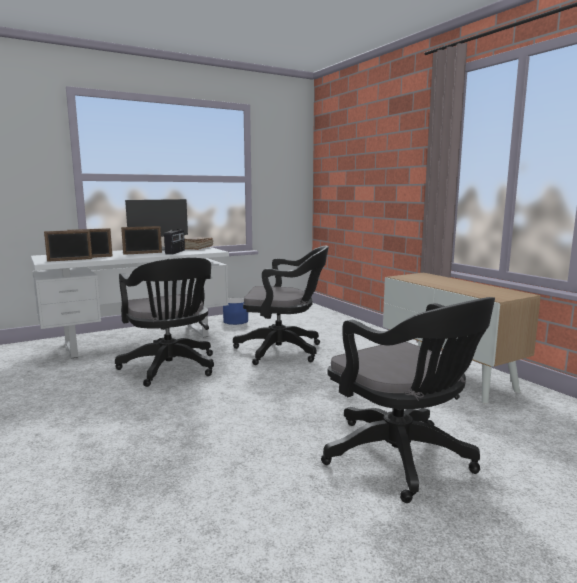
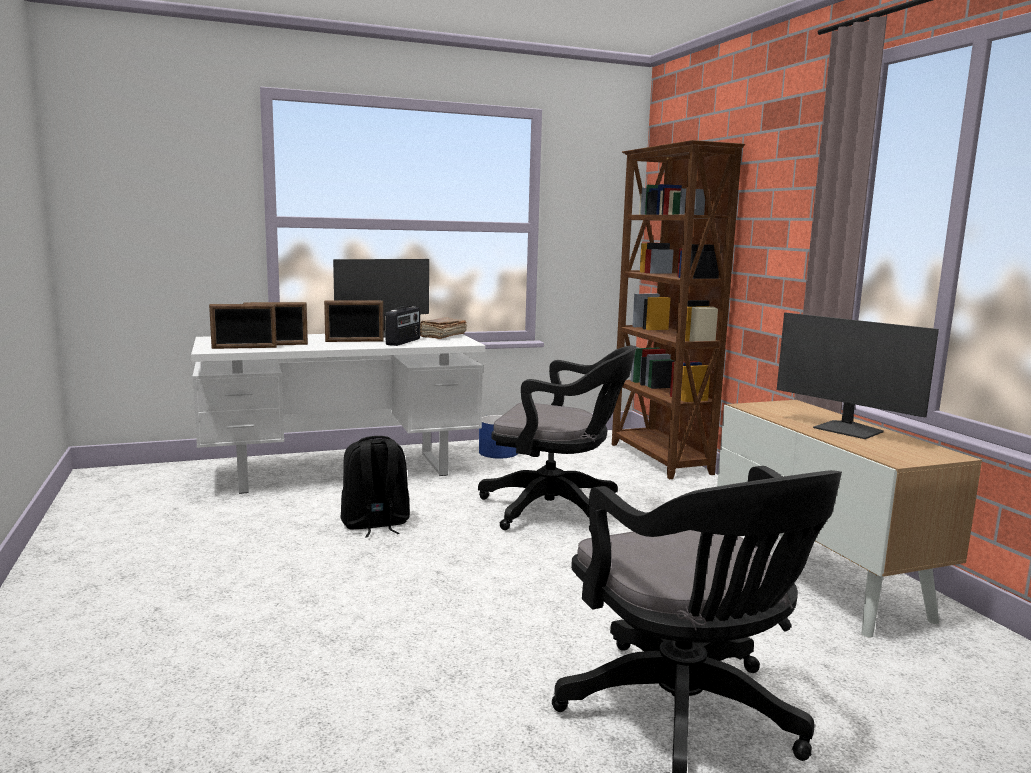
camera: 10 degrees right, 0 degrees up
black office chair [115,257,214,387] -> black backpack [341,436,410,538]
none -> brown bookcase [612,140,745,479]
none -> monitor [777,313,939,439]

